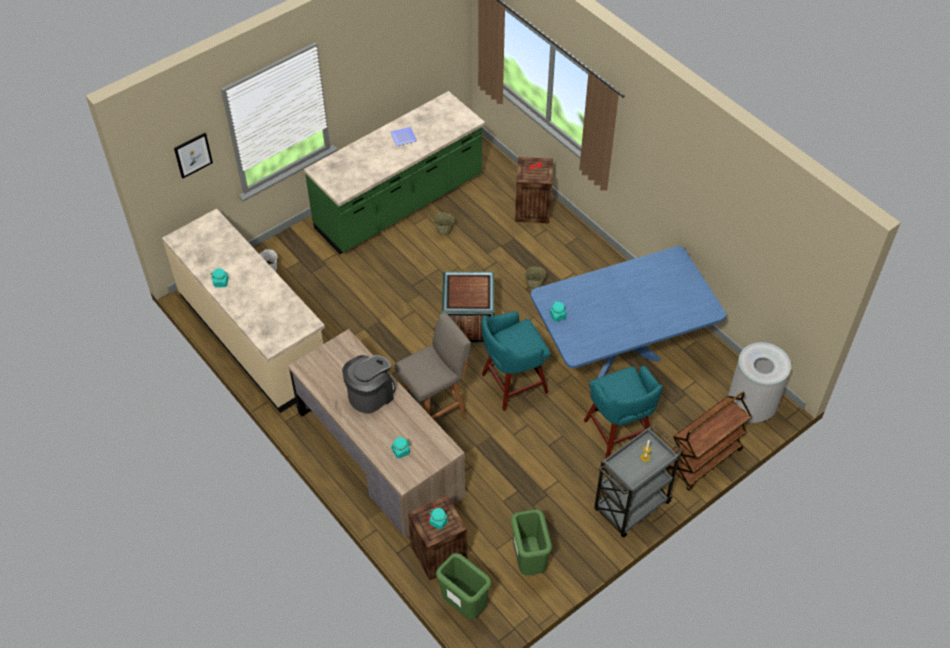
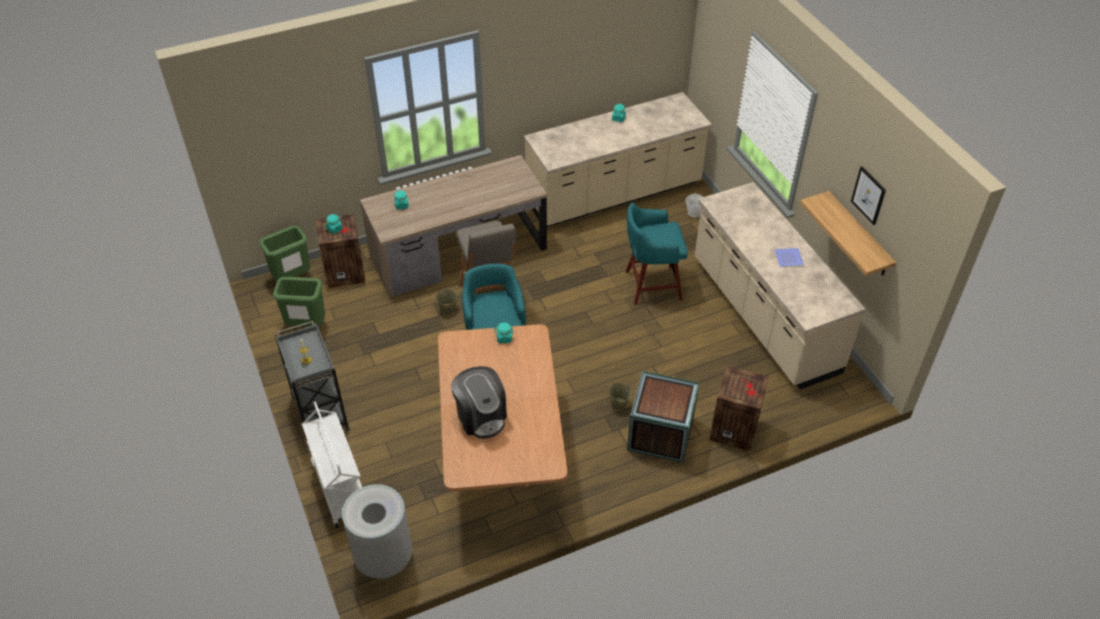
camera: 105 degrees right, 5 degrees down
picture [174,133,213,178] -> picture moved to [851,167,886,225]
green counter [304,91,485,254] -> beige counter [695,182,866,389]
coffee machine [342,355,395,414] -> coffee machine moved to [451,366,507,439]
beige bucket [433,210,455,236] -> beige bucket moved to [436,288,457,315]
crate [442,272,494,343] -> crate moved to [627,371,699,463]
blue dining table [531,246,726,378] -> brown dining table [438,324,567,491]
turquoise stool [584,365,662,459] -> turquoise stool moved to [626,203,688,305]
brown cart [667,391,752,491] -> white cart [302,401,362,528]
none -> shelf [800,191,896,276]

